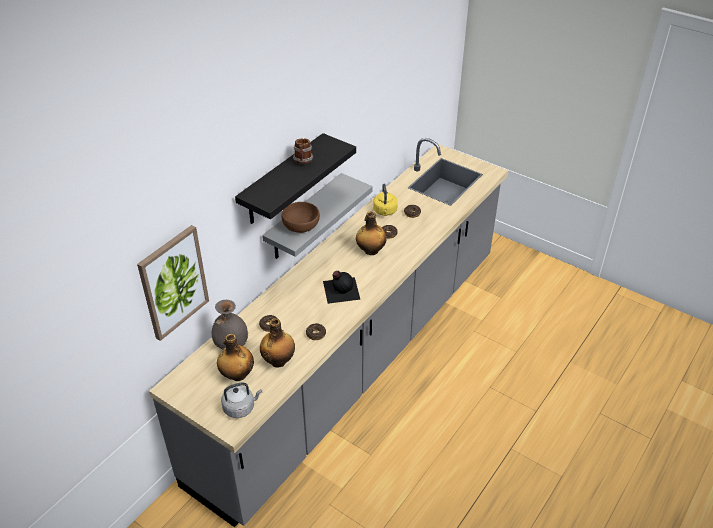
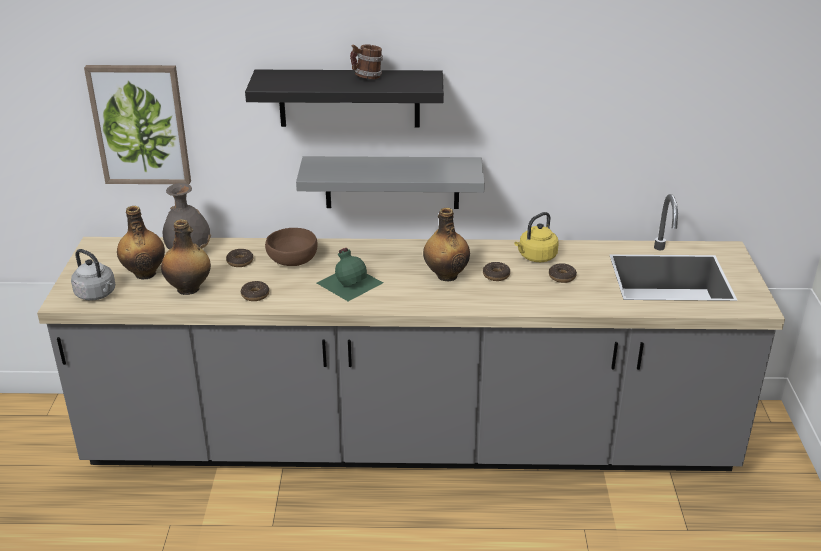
camera: 55 degrees right, 10 degrees down
brown bowl [282,202,320,233] -> brown bowl moved to [265,228,318,266]
black bottle [323,271,361,304] -> green bottle [317,248,383,301]

